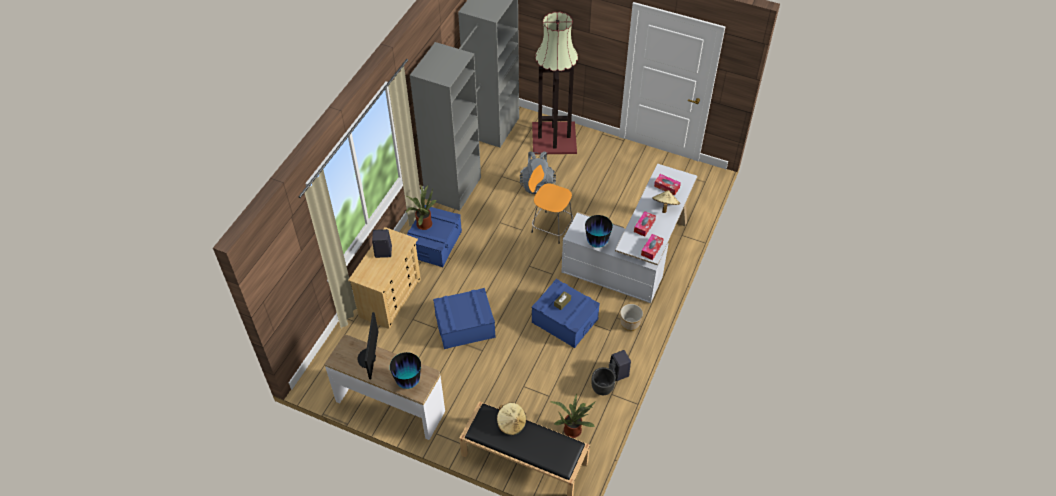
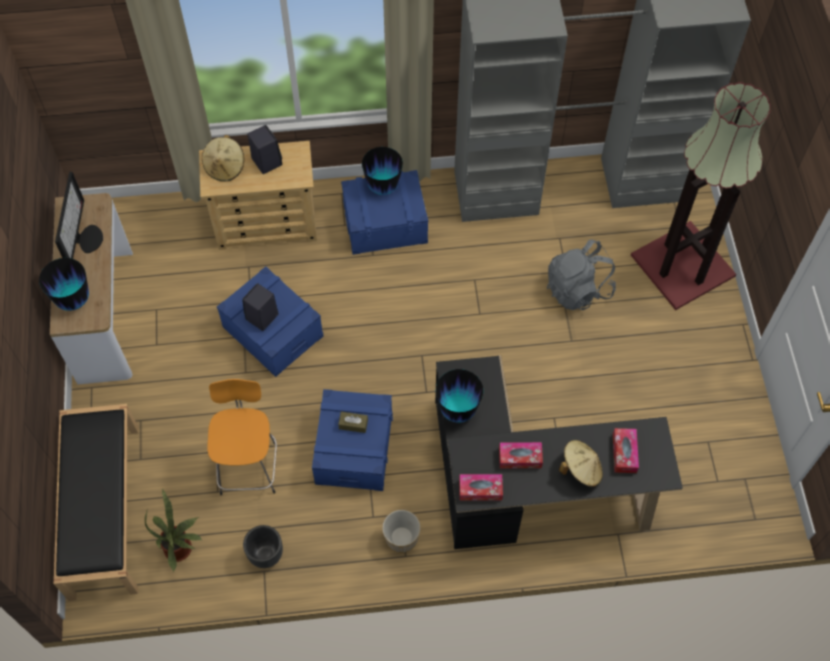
camera: 60 degrees right, 10 degrees up
monitor [358,312,378,379] -> monitor turned 120 degrees clockwise [55,172,103,259]
potted plant [406,185,437,230] -> vase [362,147,403,195]
beige hat [497,403,526,435] -> beige hat moved to [202,135,244,182]
orange stool [528,165,573,244] -> orange stool moved to [207,379,277,495]
white desk [562,163,698,303] -> black desk [435,355,683,549]
black speaker [609,350,631,381] -> black speaker moved to [242,283,279,331]

